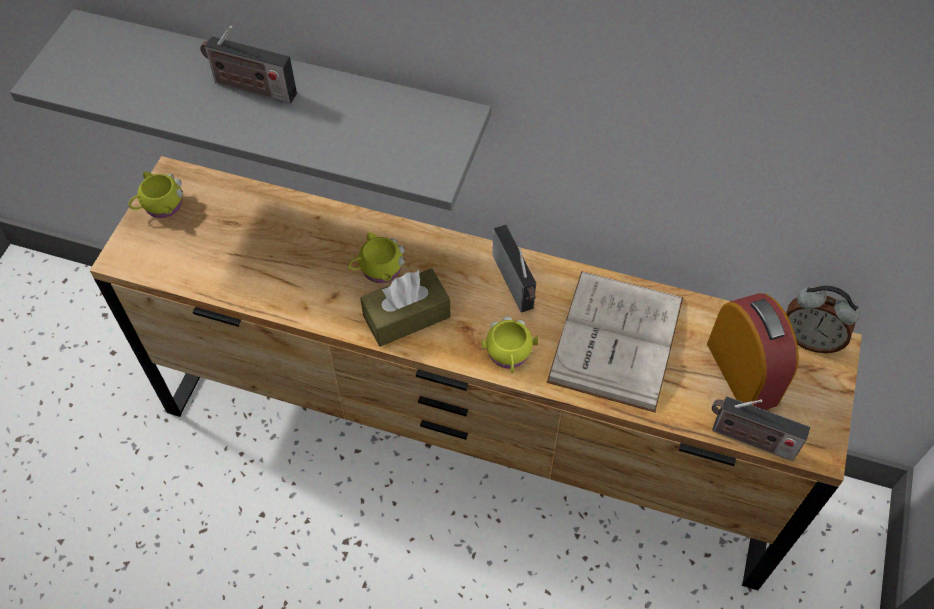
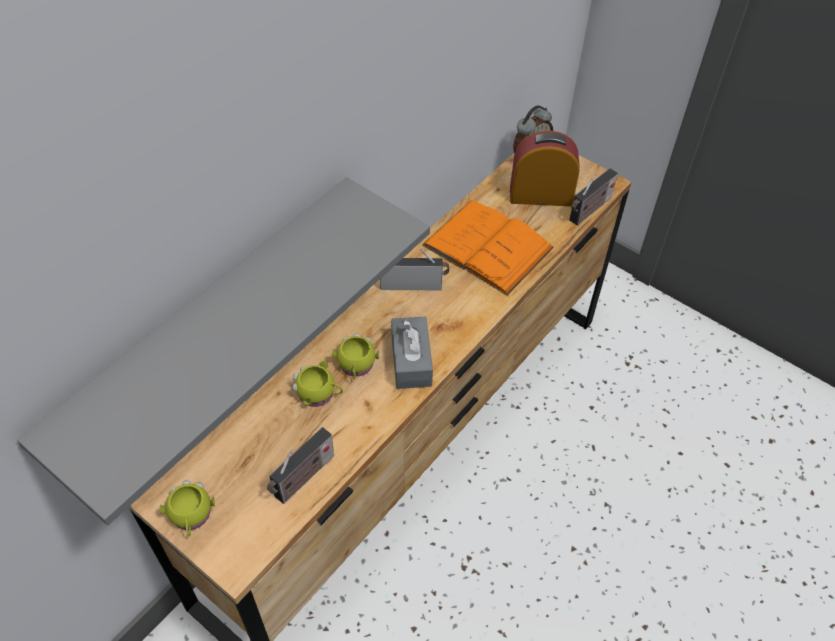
camera: 70 degrees left, 5 degrees down
radio [200,26,297,104] -> radio moved to [267,427,334,504]
brown tissue box [360,268,451,347] -> grey tissue box [391,316,433,389]
yellow mug [482,316,538,373] -> yellow mug moved to [292,361,343,407]
white book [546,271,683,412] -> orange book [422,200,554,296]

